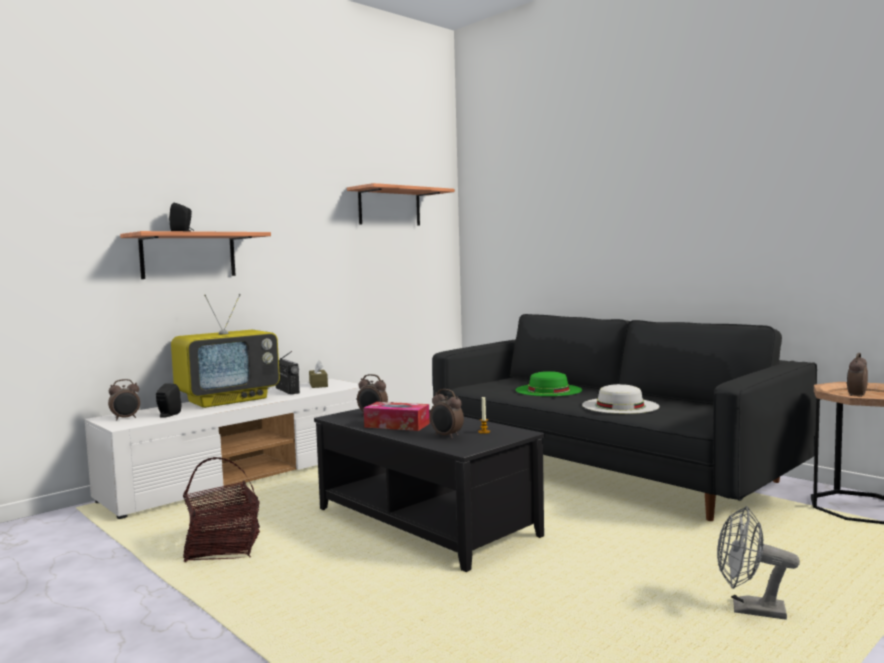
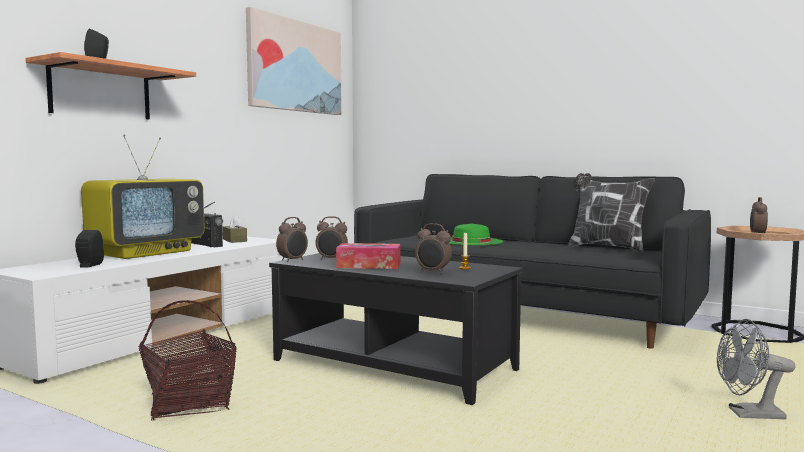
camera: 15 degrees left, 0 degrees up
alarm clock [108,379,140,420] -> alarm clock moved to [276,217,308,262]
shelf [347,183,455,225] -> picture [246,7,342,115]
white hat [582,384,659,414] -> none
none -> pillow [568,173,655,253]

